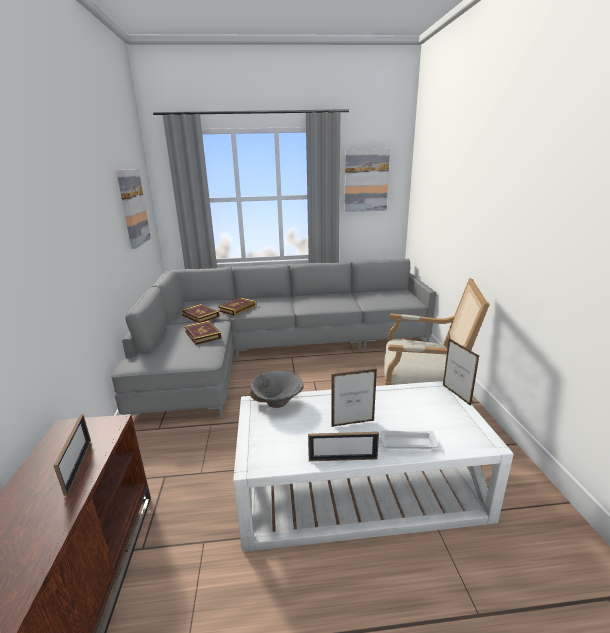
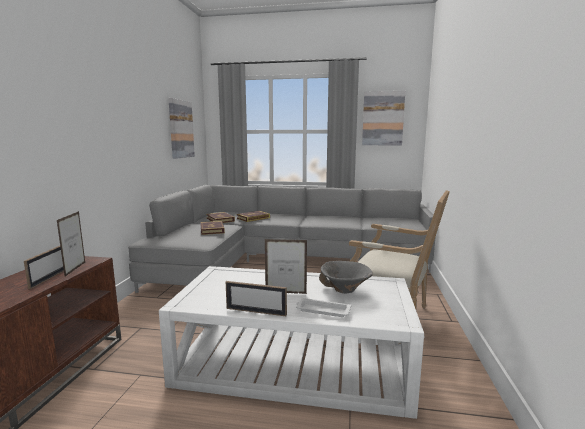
camera: 15 degrees right, 10 degrees down
grey bowl [250,371,304,408] -> grey bowl moved to [319,261,373,293]
picture frame [443,338,479,406] -> picture frame moved to [57,211,85,277]

